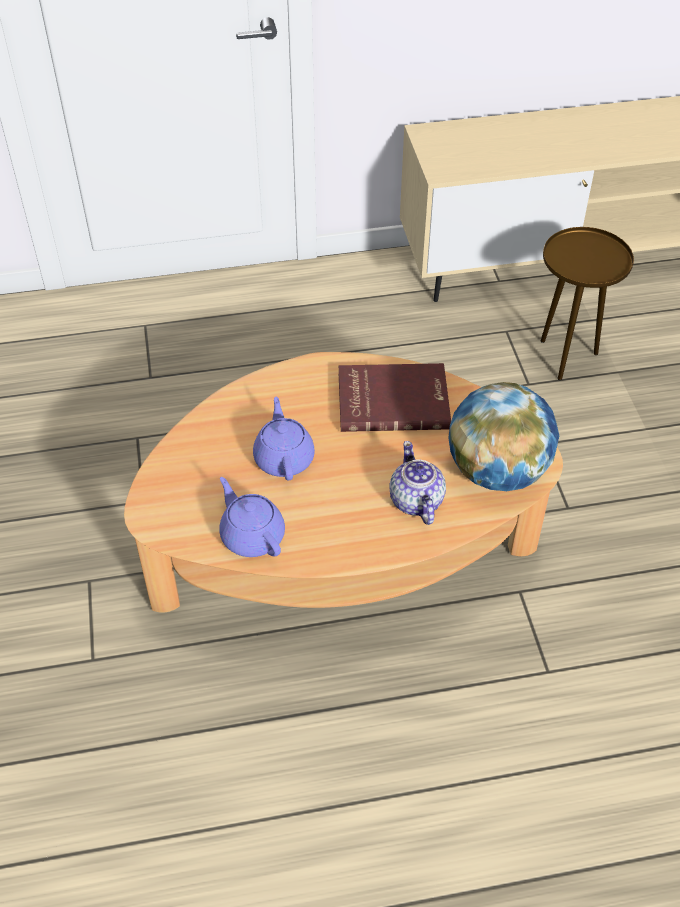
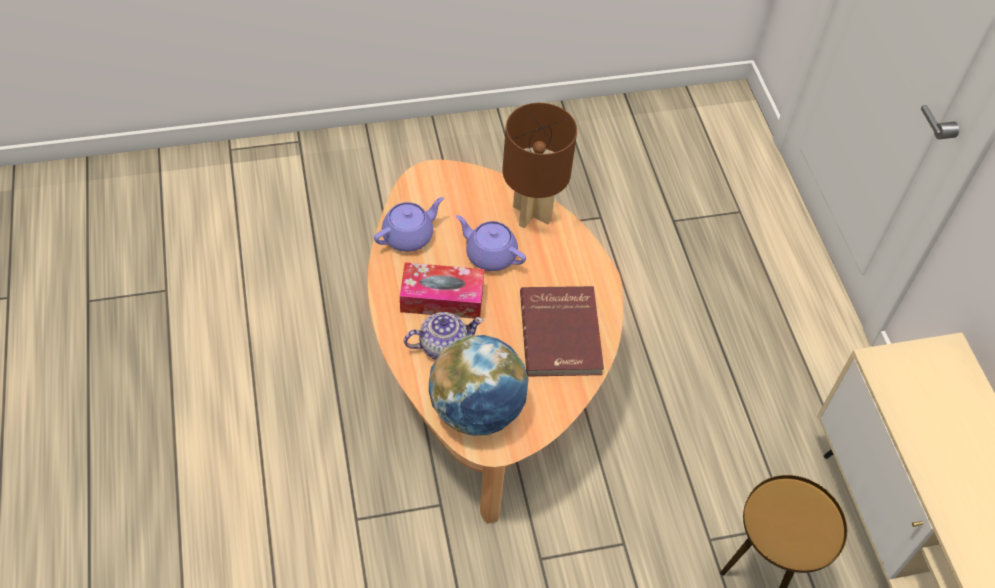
camera: 85 degrees right, 5 degrees up
purple teapot [253,397,315,481] -> purple teapot turned 135 degrees counterclockwise [456,215,526,271]
none -> tissue box [400,262,484,319]
none -> brown table lamp [503,103,577,229]

